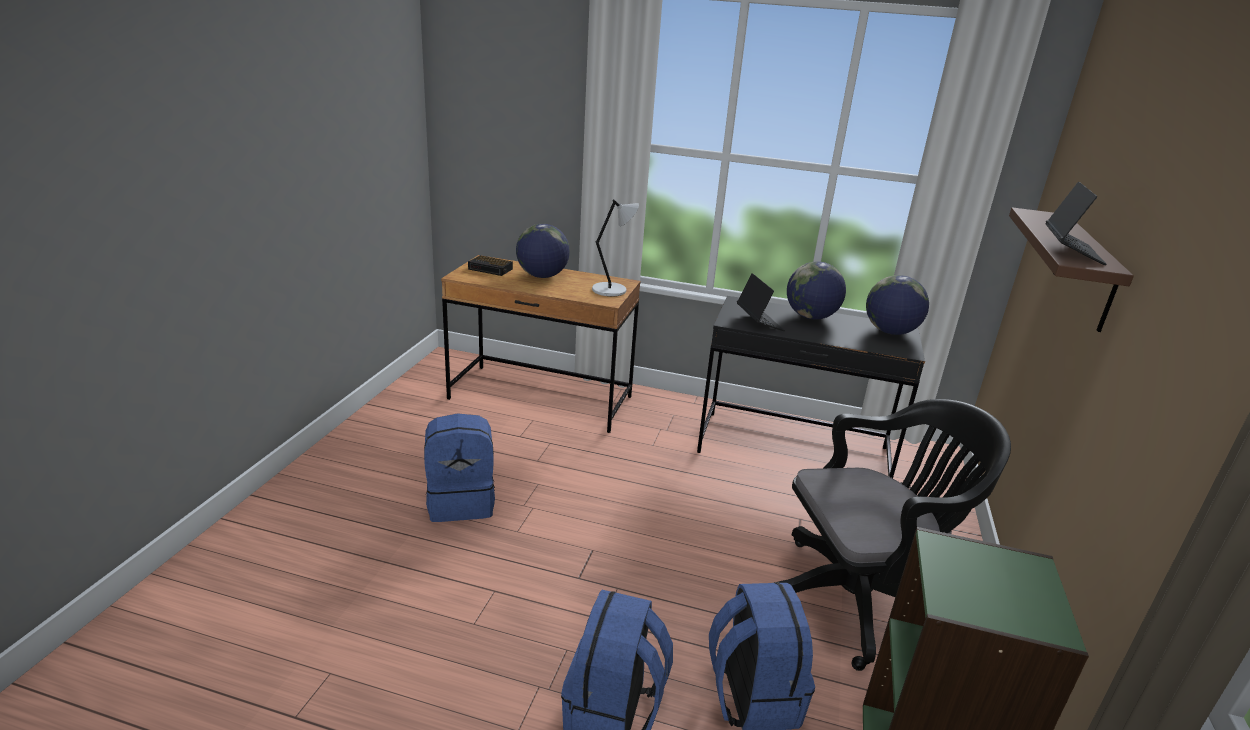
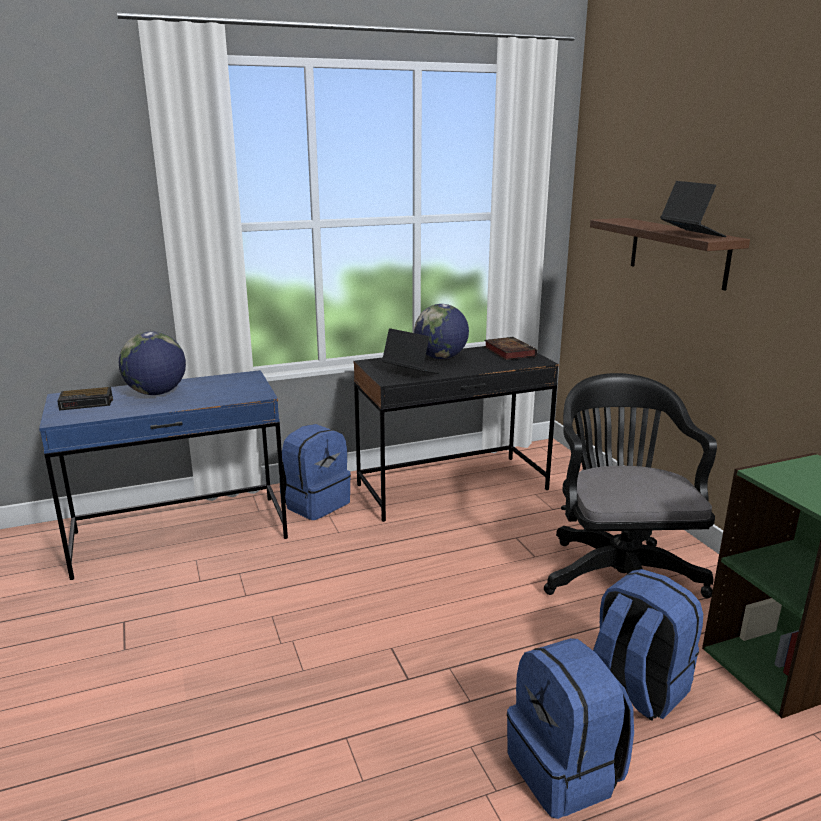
camera: 35 degrees left, 5 degrees down
blue backpack [424,414,495,522] -> blue backpack moved to [282,424,351,520]
brown desk [441,255,641,433] -> blue desk [39,370,288,580]
grey table lamp [592,199,639,297] -> none
black office chair [777,399,1011,671] -> black office chair turned 45 degrees counterclockwise [544,373,717,598]
globe [866,275,929,335] -> book [484,337,537,360]

